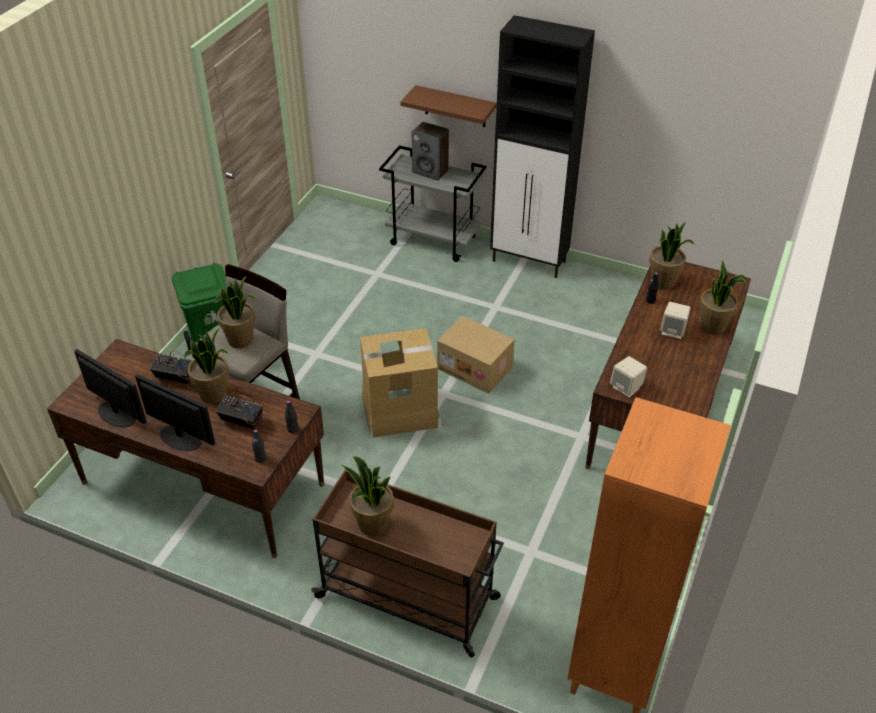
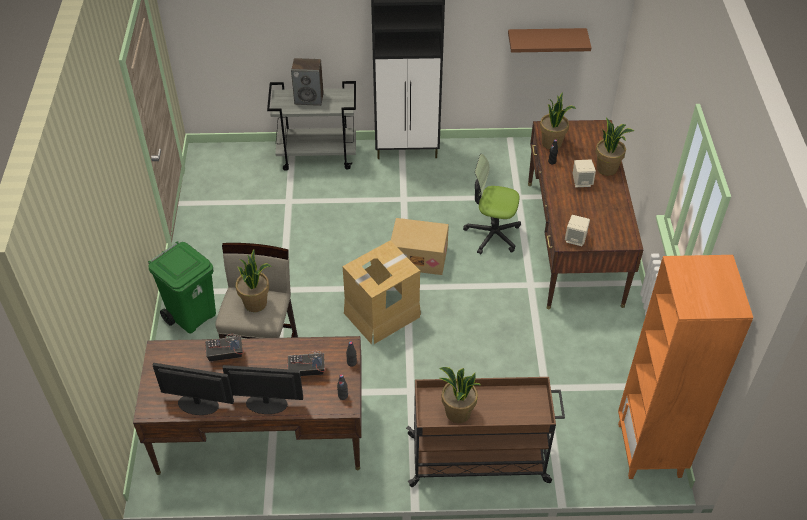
camera: 25 degrees left, 5 degrees up
potted plant [184,328,229,403] -> none
brown shelf [400,85,497,127] -> brown shelf moved to [508,28,591,53]
none -> office chair [463,154,521,254]

